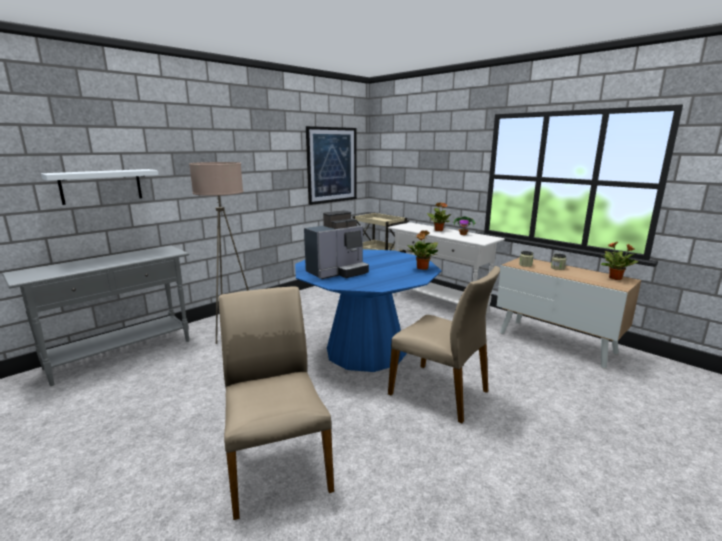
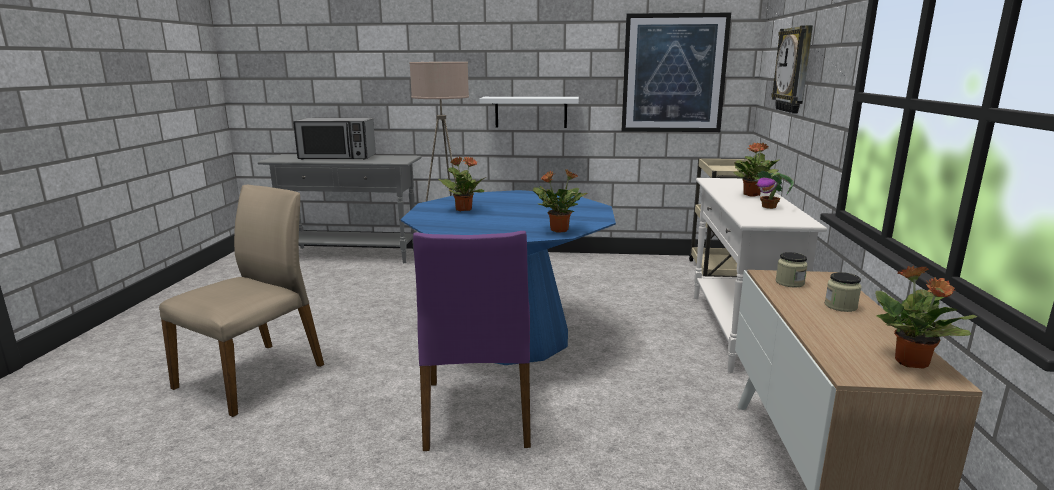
camera: 50 degrees right, 0 degrees up
white shelf [41,169,158,205] -> white shelf moved to [479,97,579,128]
coffee machine [304,210,369,279] -> potted plant [439,157,486,211]
beige chair [388,266,500,423] -> purple chair [413,231,531,451]
none -> microwave [293,118,376,160]
none -> wall clock [771,25,813,114]

